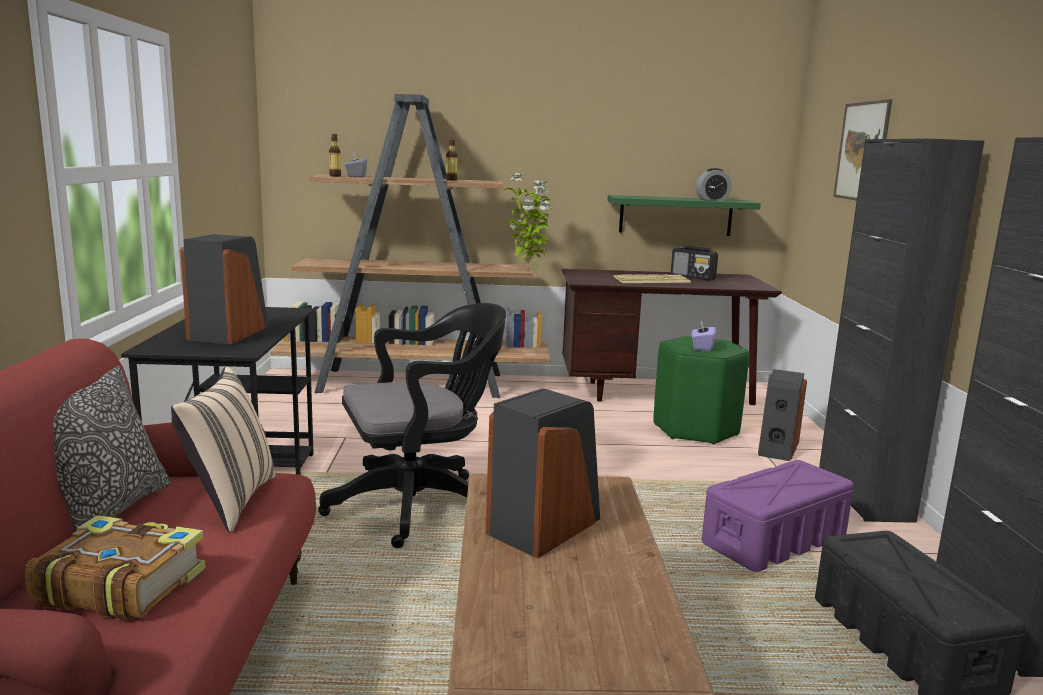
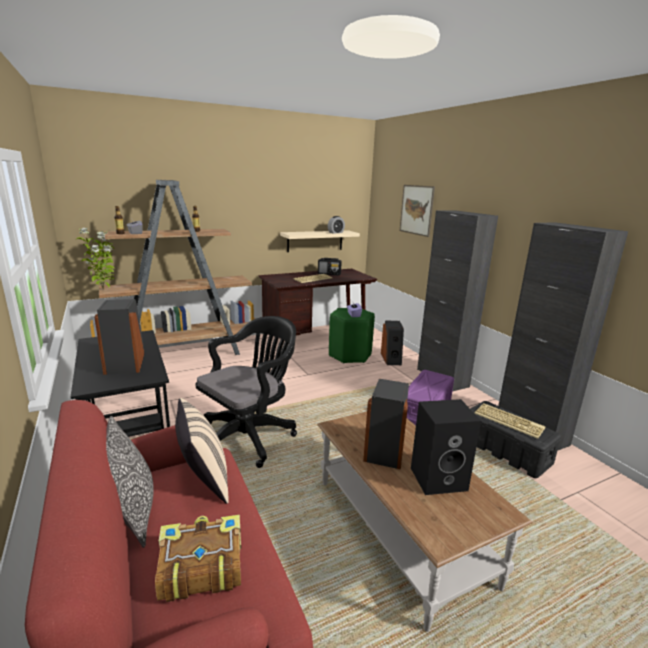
camera: 25 degrees left, 5 degrees up
potted plant [504,173,553,270] -> potted plant moved to [76,228,115,290]
green shelf [607,195,761,236] -> beige shelf [280,230,360,252]
none -> black speaker [411,399,481,495]
none -> keyboard [474,403,545,439]

